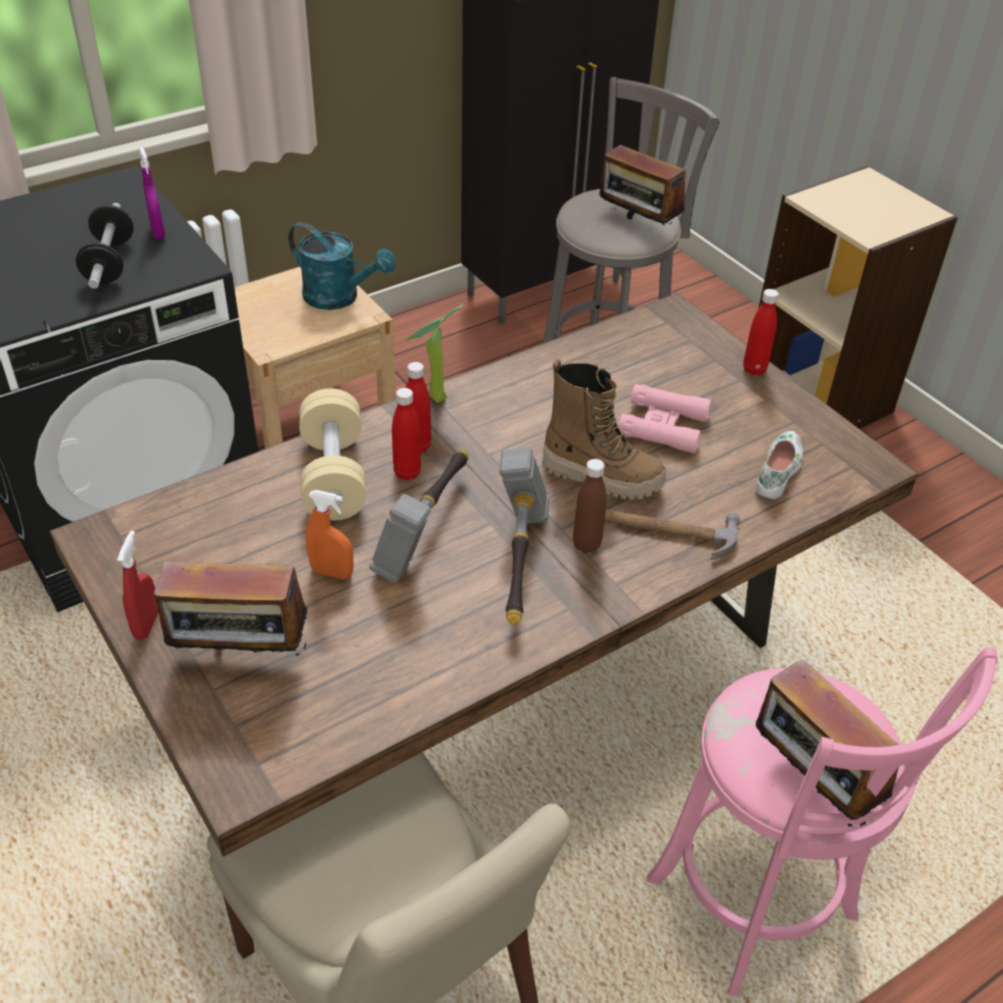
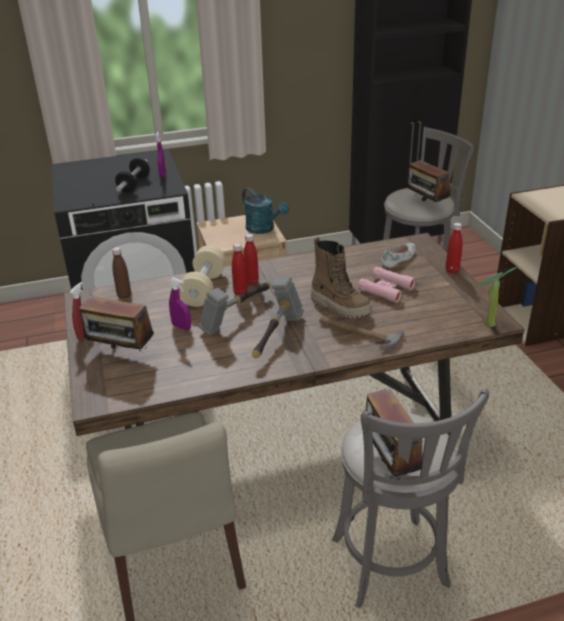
camera: 20 degrees right, 10 degrees down
orange spray bottle [306,490,354,579] -> purple spray bottle [169,278,191,330]
potted plant [405,304,464,403] -> potted plant moved to [476,267,516,327]
brown bottle [573,459,606,553] -> brown bottle moved to [112,247,131,299]
pink stool [647,647,998,997] -> grey stool [332,389,490,609]
white shoe [756,431,803,499] -> white shoe moved to [382,243,416,268]

